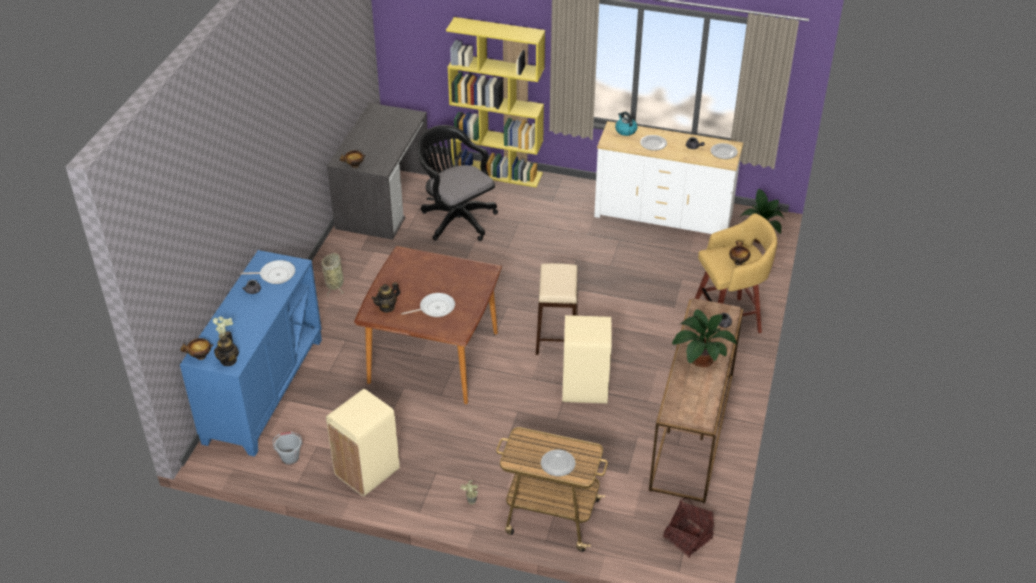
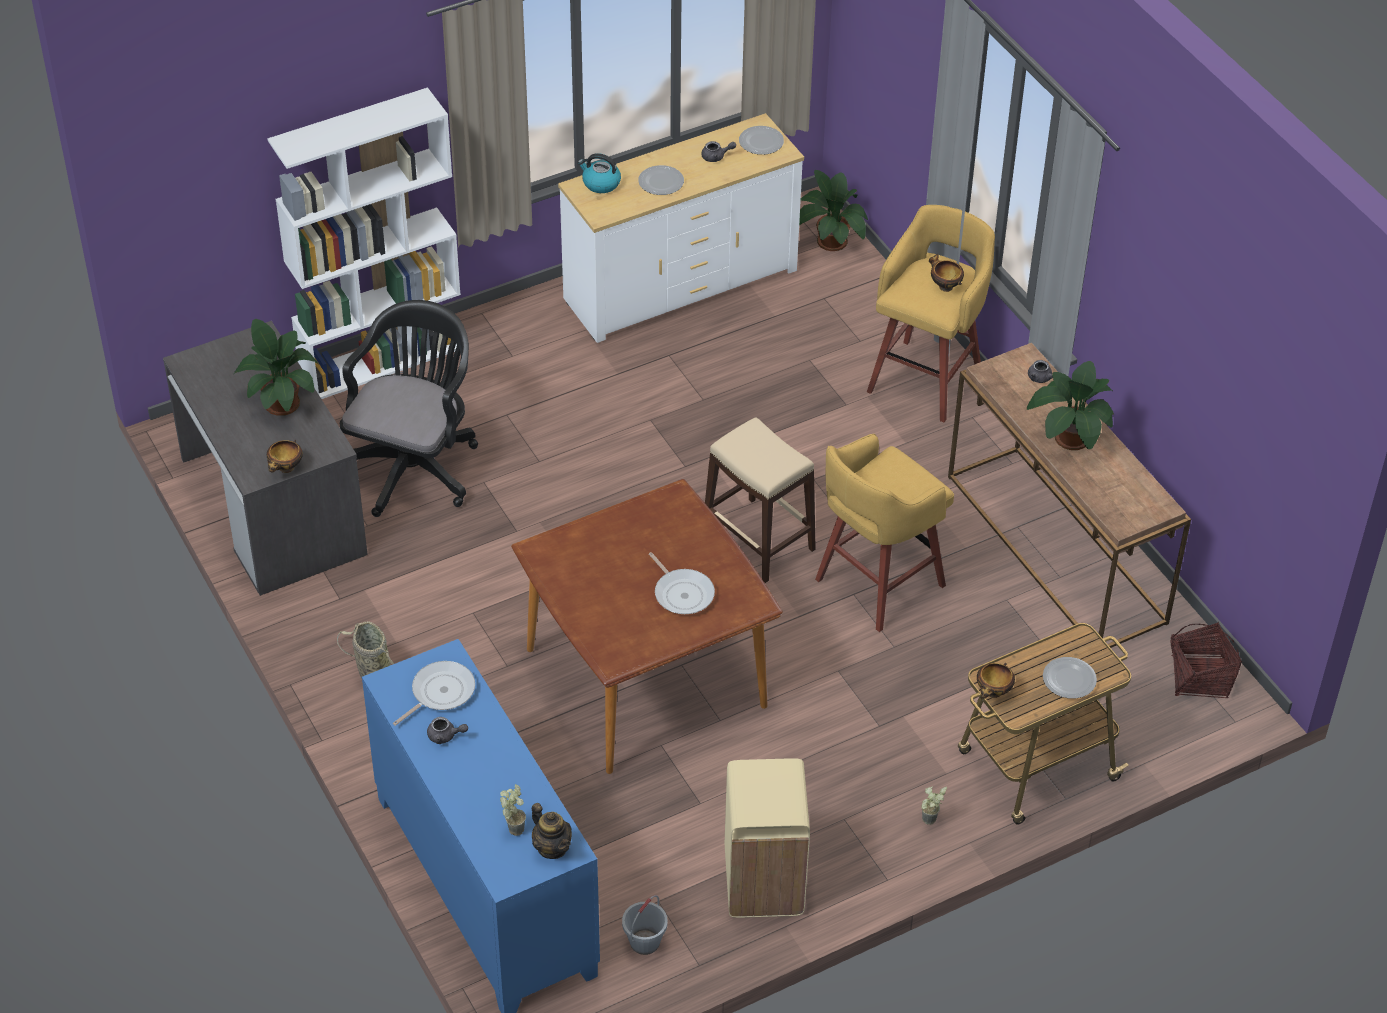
camera: 45 degrees left, 5 degrees up
bowl [180,338,213,360] -> bowl moved to [977,663,1015,699]
teapot [372,282,400,313] -> none
frying pan [401,293,455,317] -> frying pan turned 120 degrees clockwise [649,552,715,614]
black office chair [418,125,498,241] -> black office chair turned 105 degrees clockwise [340,300,478,517]
yellow bookcase [446,17,545,188] -> white bookcase [267,87,461,399]
beige trash can [562,315,612,404] -> yellow stool [815,434,954,632]
none -> potted plant [234,319,318,416]

